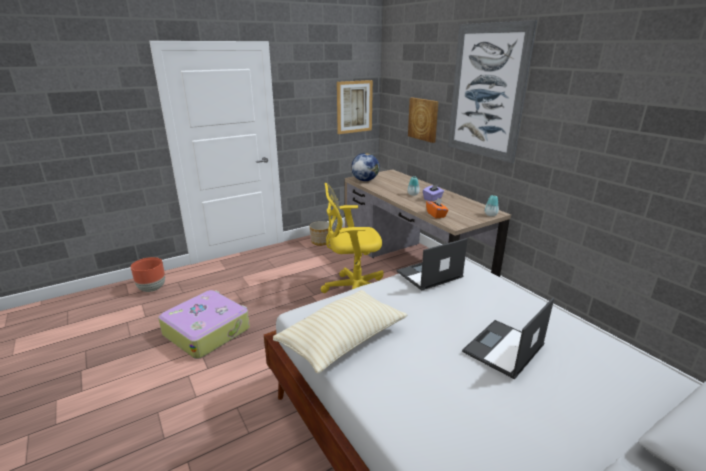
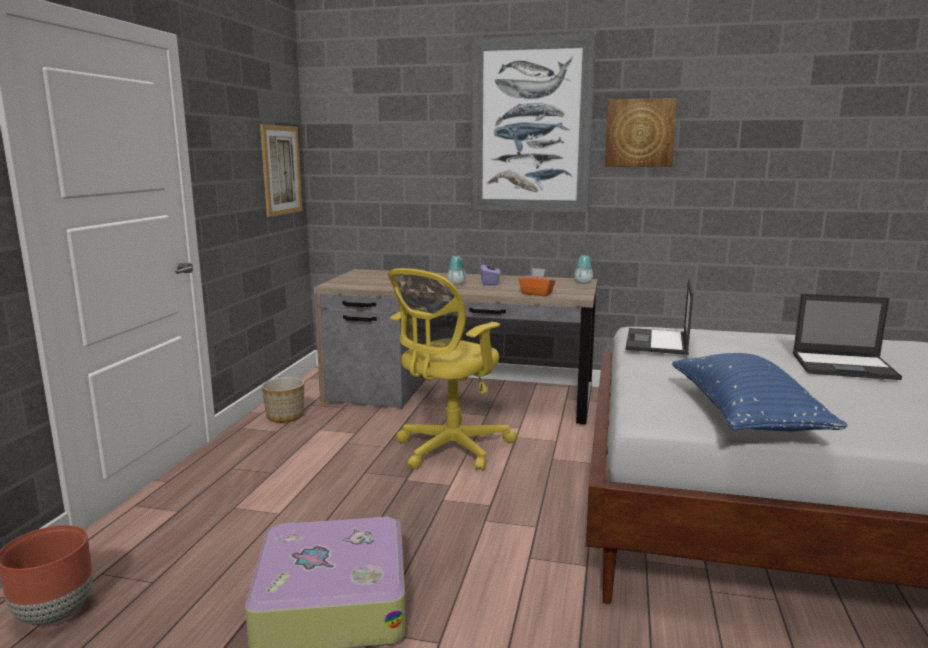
camera: 45 degrees left, 10 degrees down
beige pillow [273,290,407,374] -> blue pillow [672,353,848,432]
globe [351,153,379,181] -> none
picture [408,97,439,143] -> picture moved to [605,98,677,167]
laptop [462,298,554,379] -> laptop turned 75 degrees counterclockwise [793,294,902,380]

